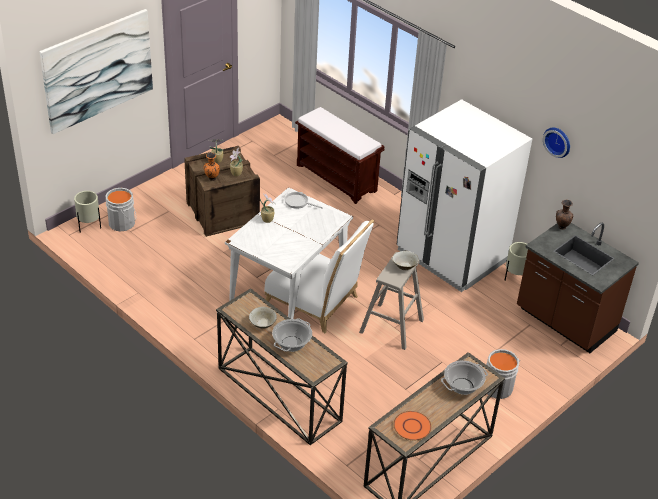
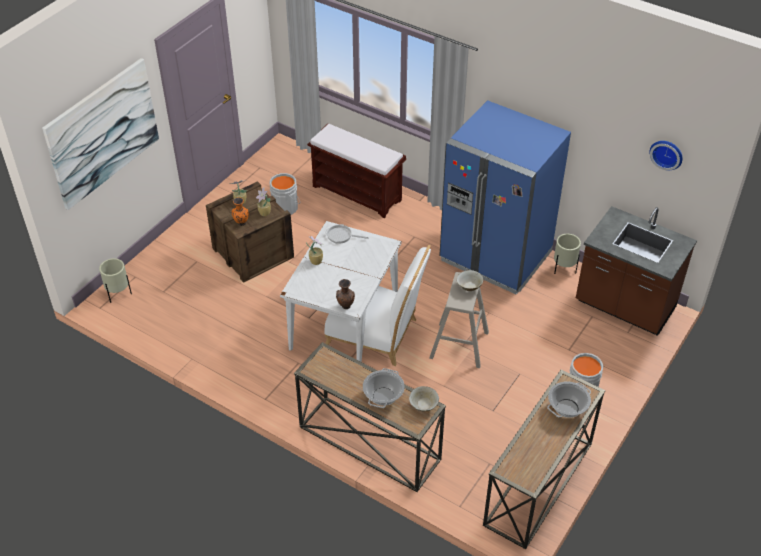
camera: 10 degrees left, 5 degrees up
grey bucket [106,188,136,231] -> grey bucket moved to [270,173,300,215]
beige bowl [249,307,277,329] -> beige bowl moved to [409,386,439,411]
orange plate [393,411,431,440] -> none
white fridge [397,99,532,292] -> blue fridge [439,100,571,295]
wall clock [543,128,570,158] -> wall clock moved to [650,141,683,170]
brown vase [556,199,573,229] -> brown vase moved to [336,279,355,309]

